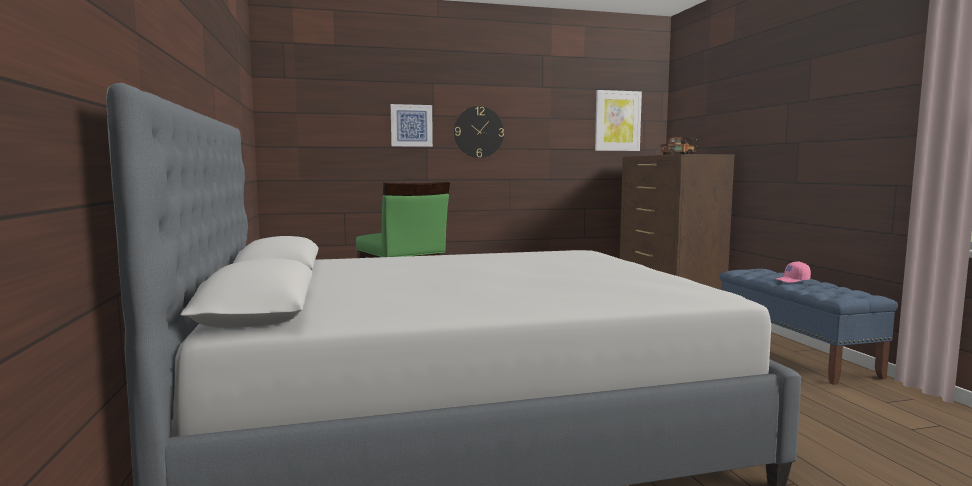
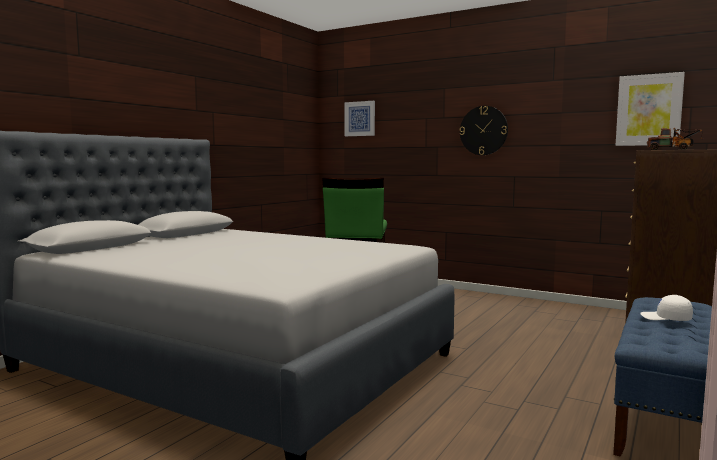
camera: 45 degrees right, 0 degrees up
picture [391,104,433,147] -> picture moved to [344,101,375,136]
pink cap [776,261,811,283] -> white cap [640,295,693,321]

